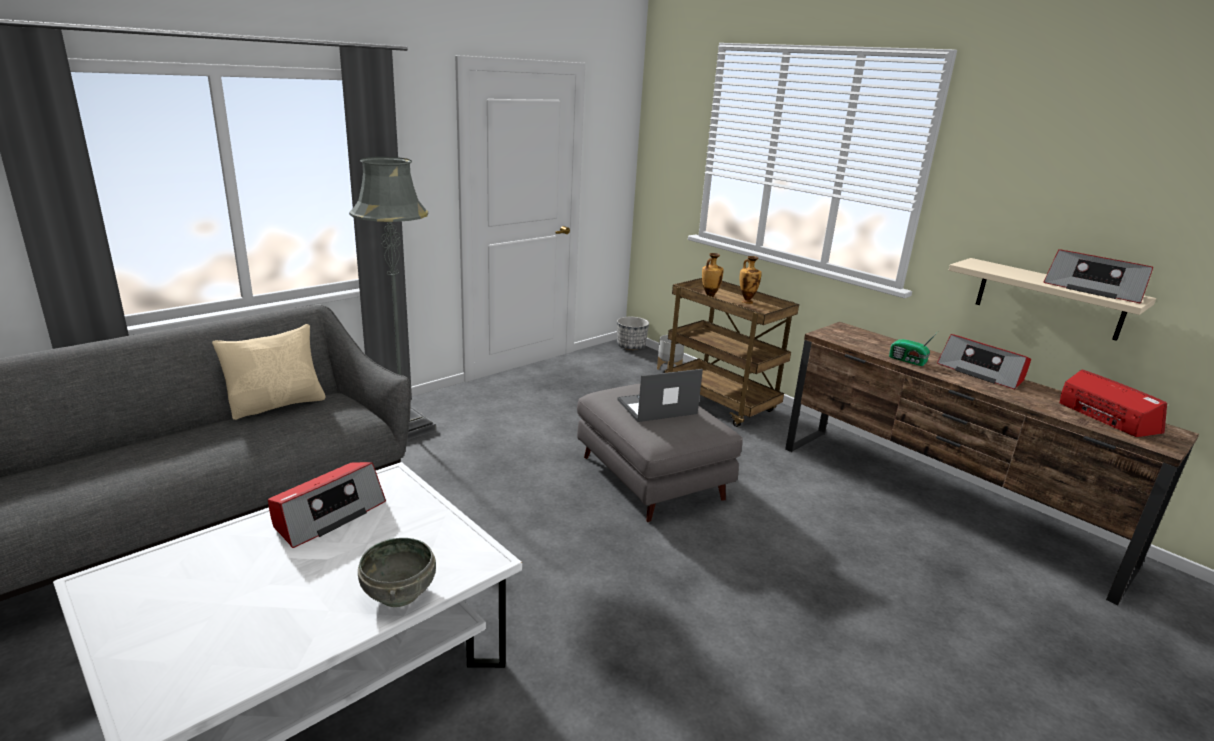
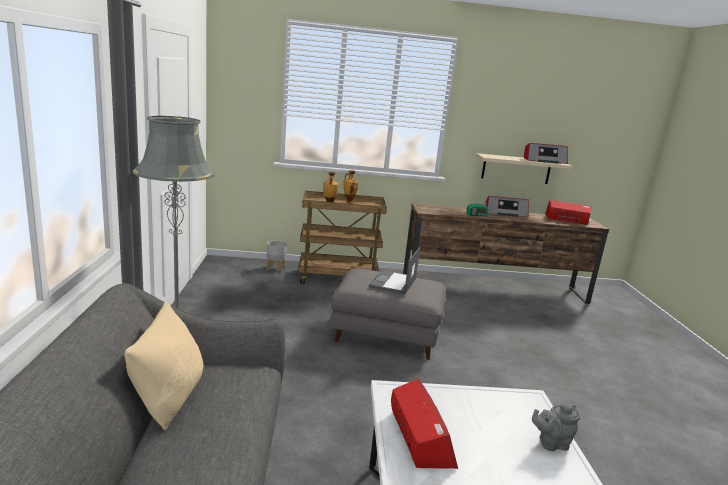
camera: 50 degrees left, 5 degrees down
grey bowl [358,538,436,607] -> grey teapot [532,403,580,451]
planter [617,317,649,350] -> none

